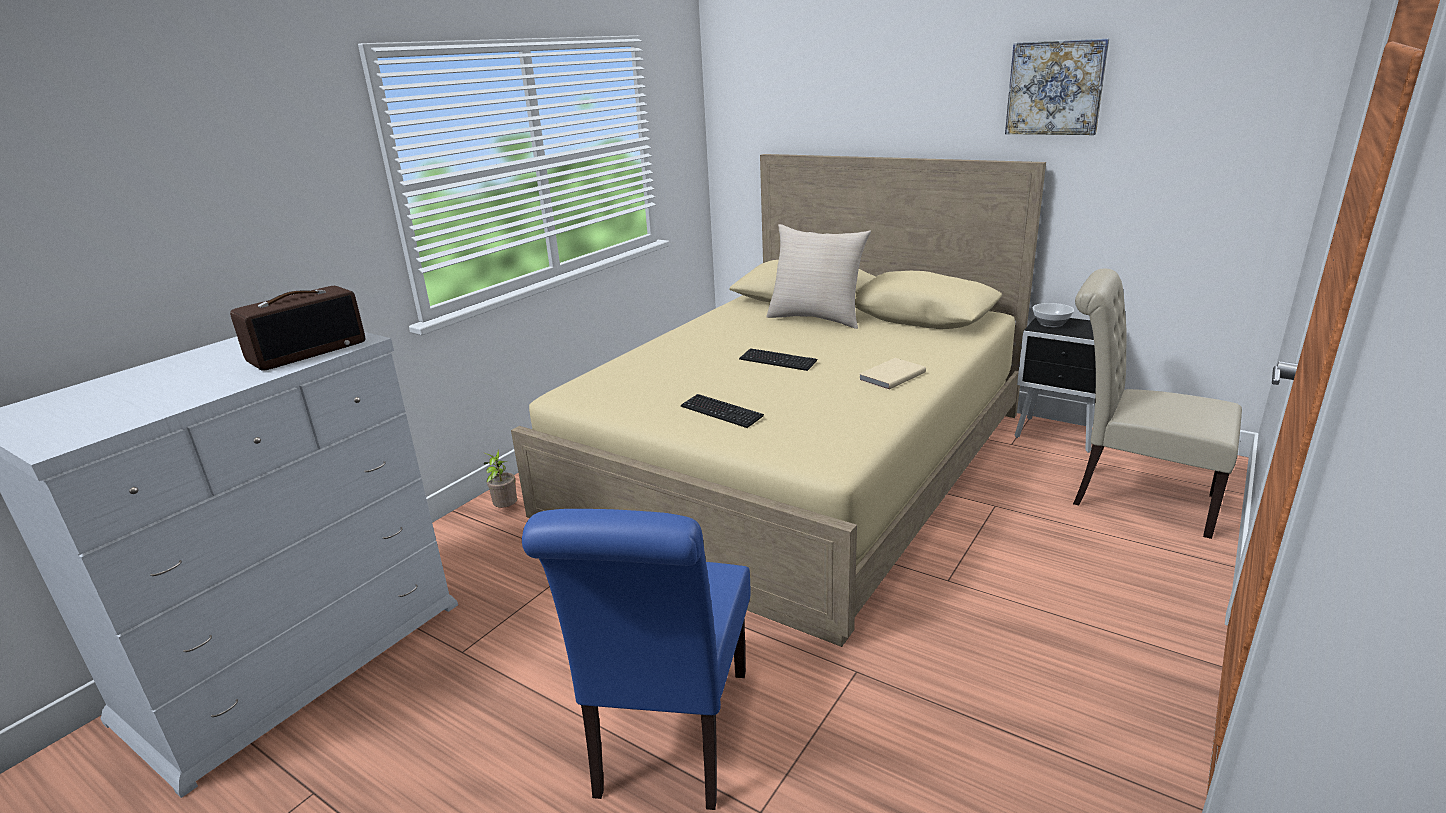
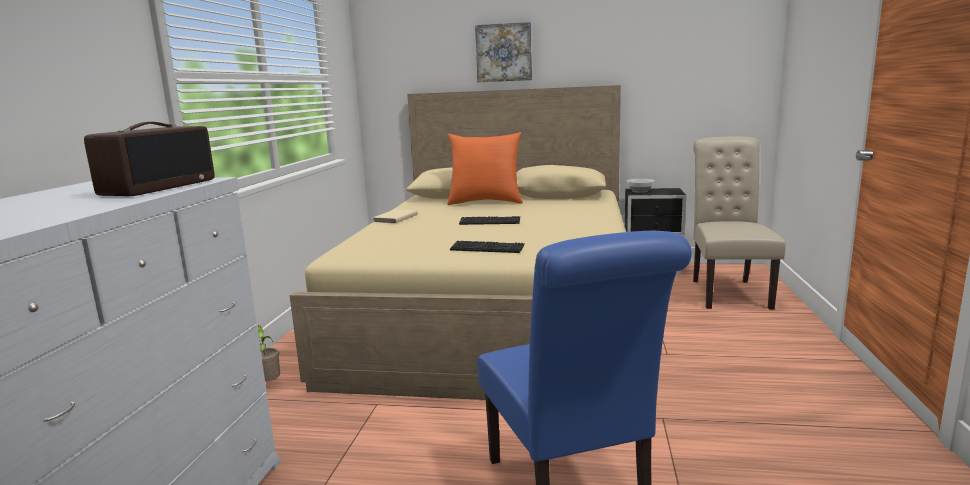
camera: 25 degrees left, 10 degrees down
beige pillow [766,224,871,329] -> orange pillow [448,132,523,205]
beige book [859,358,926,390] -> beige book moved to [373,209,418,224]
picture [1005,38,1109,135] -> picture moved to [475,22,532,82]
beige chair [1073,269,1242,539] -> beige chair turned 90 degrees clockwise [693,137,786,310]

